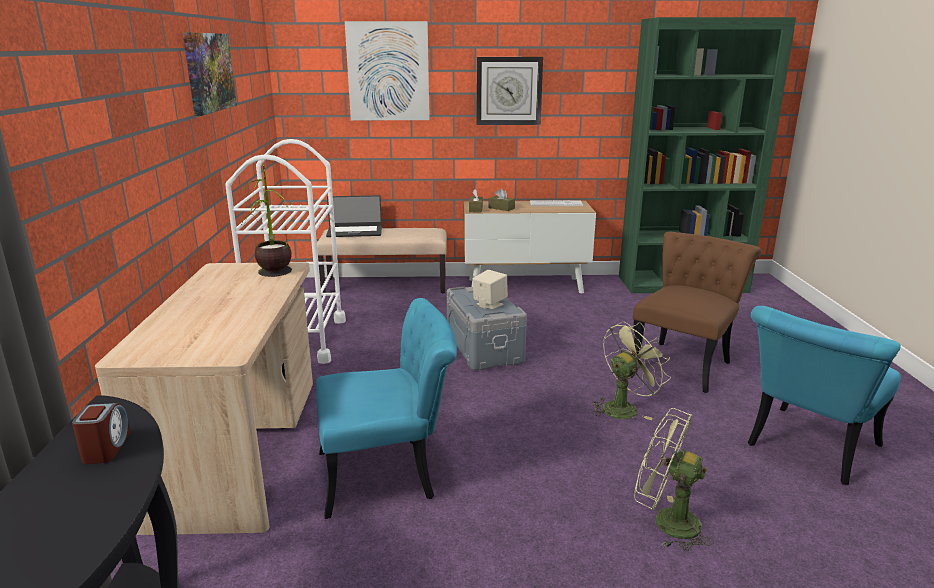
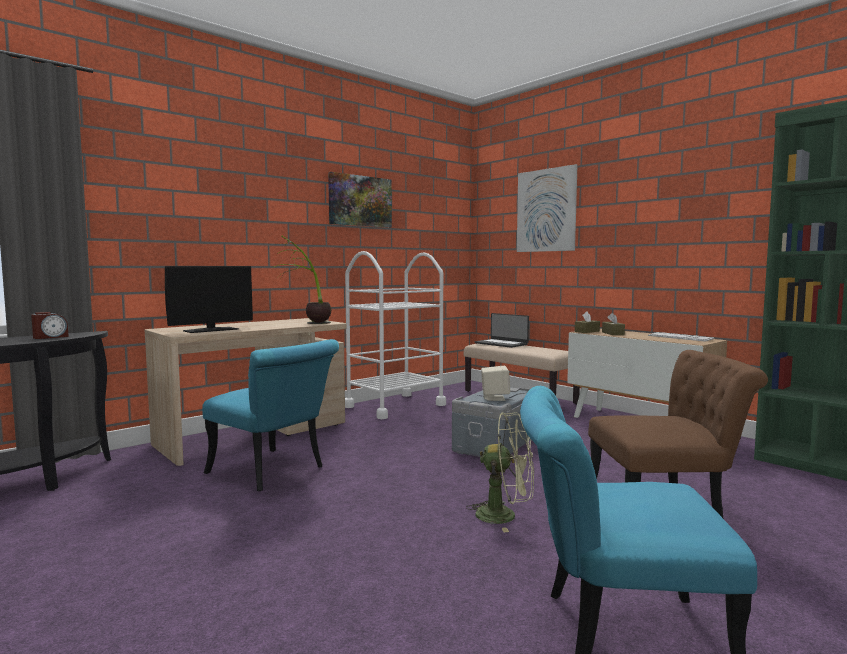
camera: 50 degrees right, 15 degrees down
wall clock [477,57,543,125] -> none
green fan [634,408,714,551] -> none
none -> monitor [165,266,253,333]

